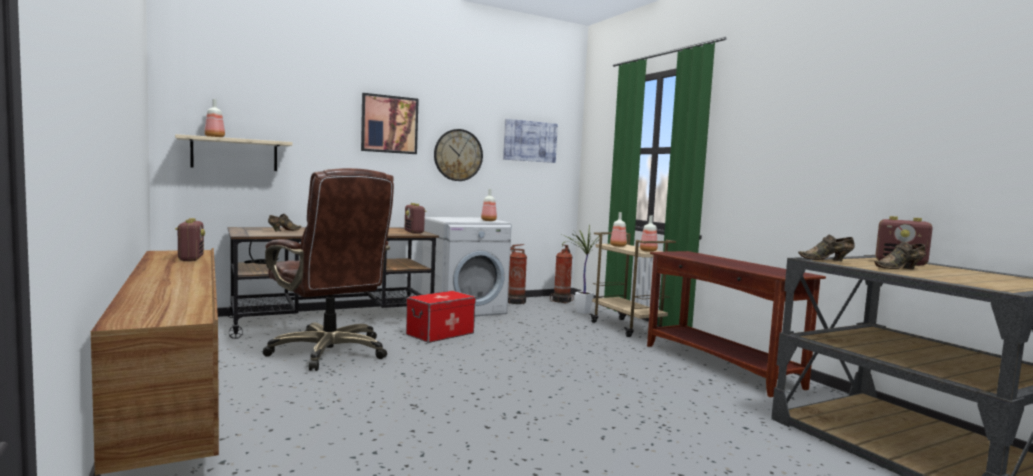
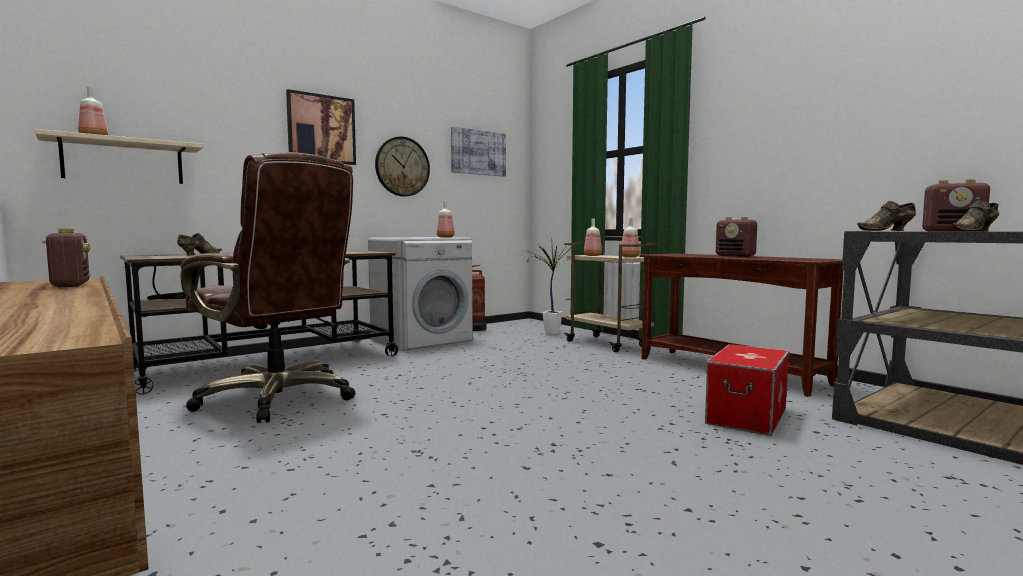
camera: 10 degrees left, 0 degrees up
radio [405,203,427,234] -> radio moved to [716,217,757,257]
storage box [406,291,476,343] -> storage box moved to [705,344,790,436]
fire extinguisher [550,245,574,303] -> none

